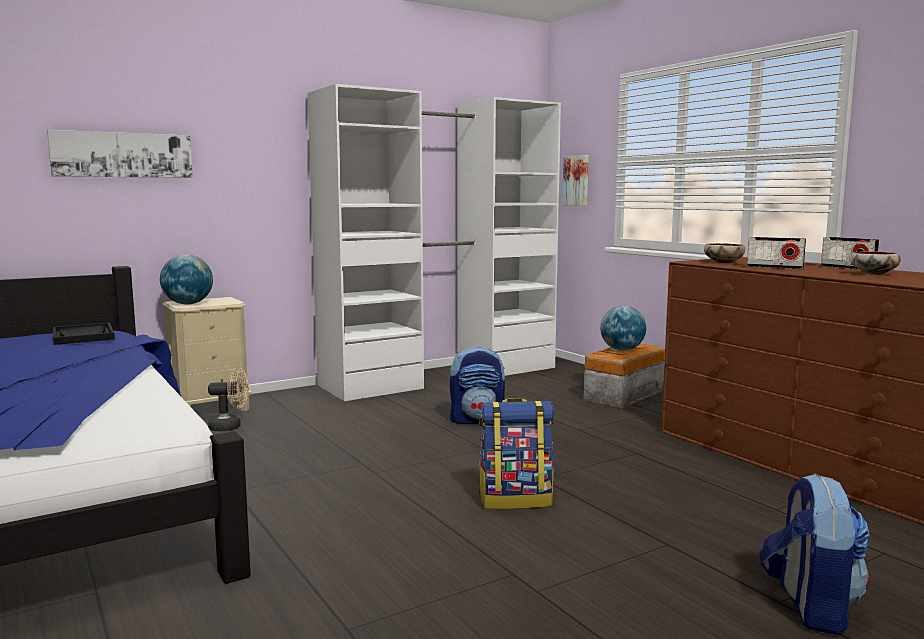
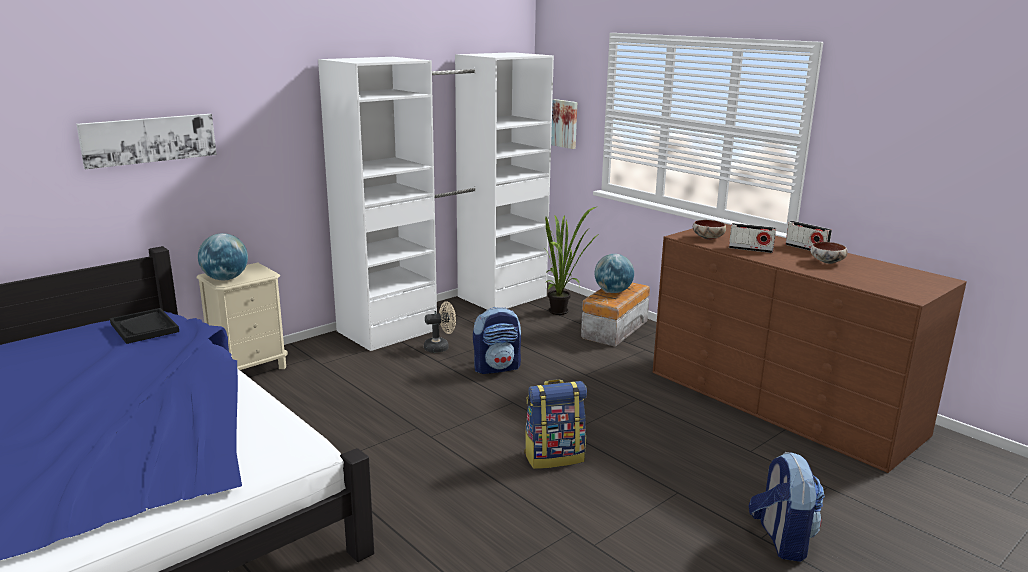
camera: 10 degrees left, 10 degrees up
beige fan [208,368,249,431] -> beige fan moved to [424,301,456,353]
none -> potted plant [543,207,599,315]

